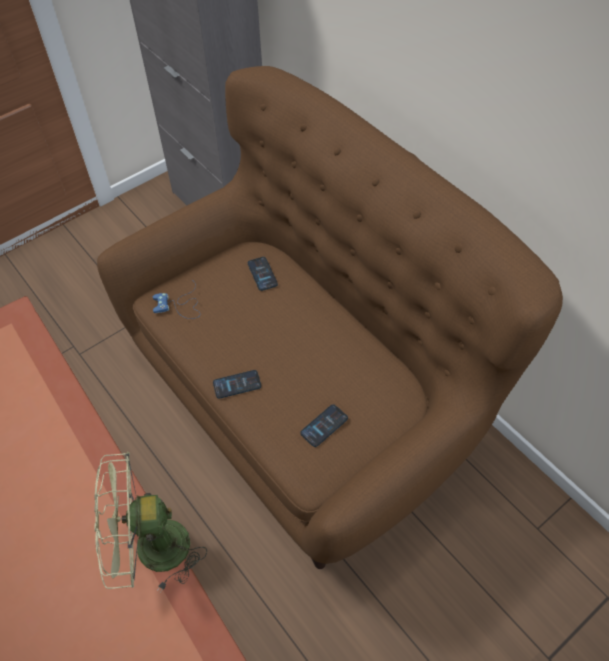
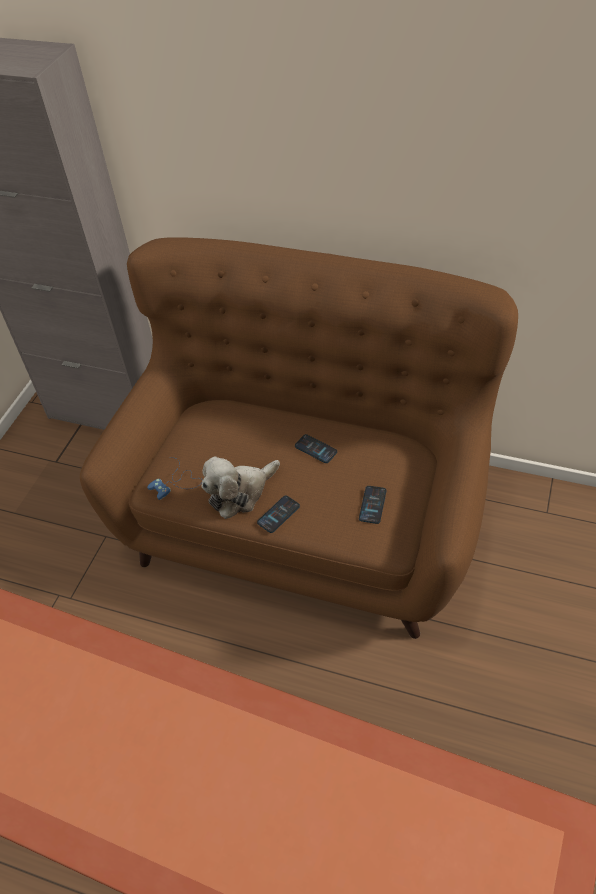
camera: 30 degrees left, 5 degrees down
green fan [94,452,207,591] -> none
phone [248,257,278,291] -> phone moved to [295,434,337,463]
none -> plush toy [202,456,280,519]

